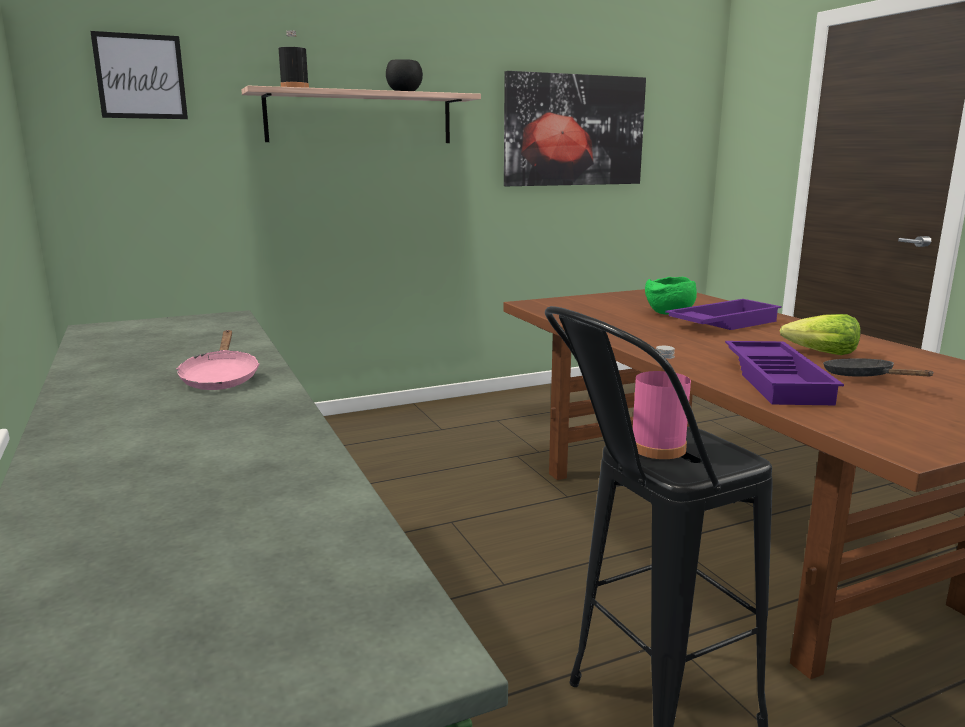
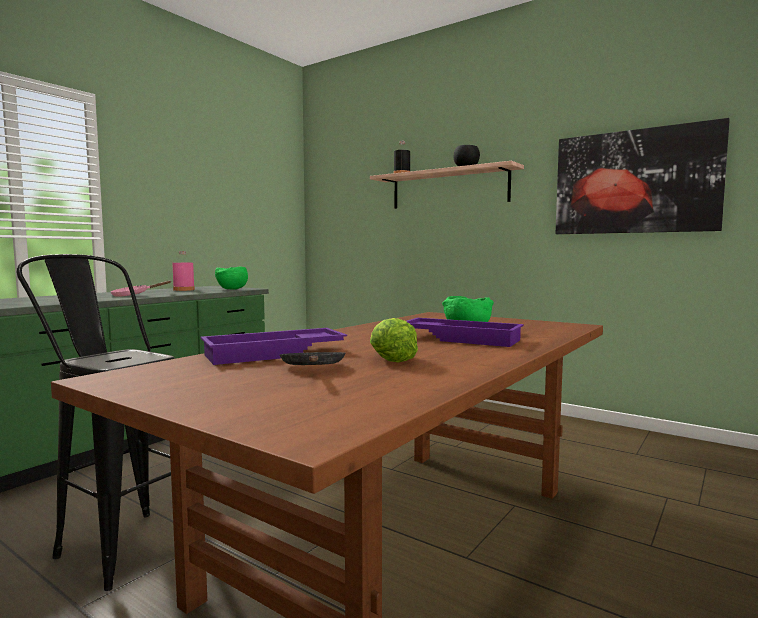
camera: 60 degrees right, 10 degrees down
picture [90,31,188,119] -> none
pink bottle [633,346,691,459] -> pink bottle moved to [172,251,195,291]
black frying pan [823,358,934,377] -> black frying pan turned 45 degrees counterclockwise [279,352,345,365]
none -> green bowl [215,266,248,290]

